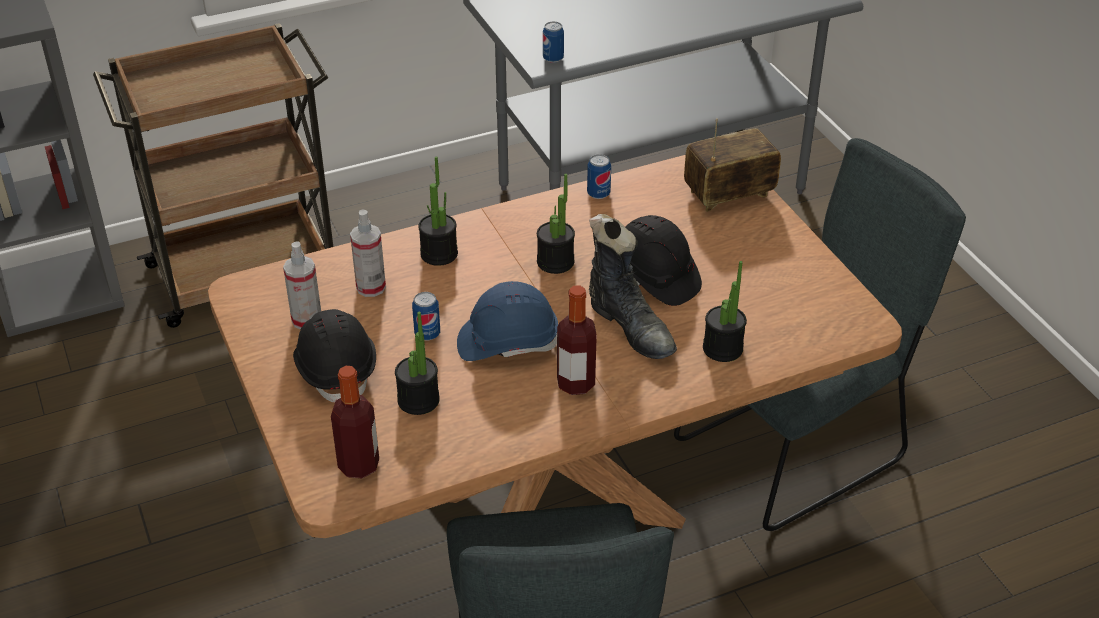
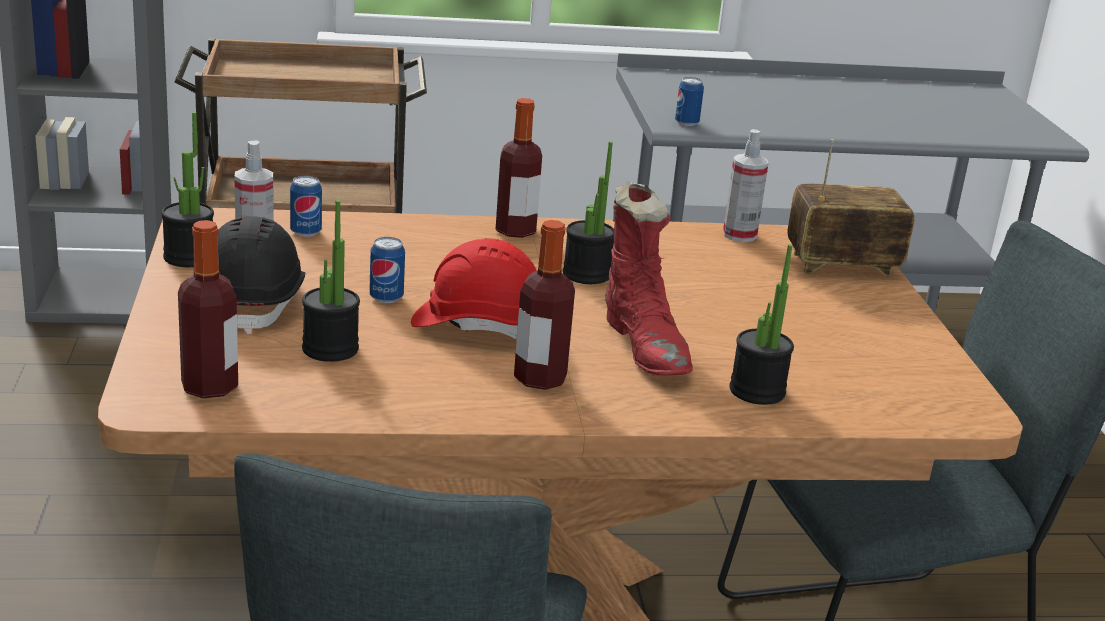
camera: 15 degrees right, 15 degrees down
spray bottle [350,210,386,297] -> spray bottle moved to [723,129,769,242]
potted plant [418,156,458,266] -> potted plant moved to [161,112,214,267]
blue hard hat [457,281,558,361] -> red hard hat [411,238,537,339]
can [587,154,611,199] -> can moved to [290,176,322,237]
black boot [589,214,677,359] -> red boot [605,182,693,375]
black hard hat [625,215,702,306] -> none
none -> bottle [496,98,542,238]

